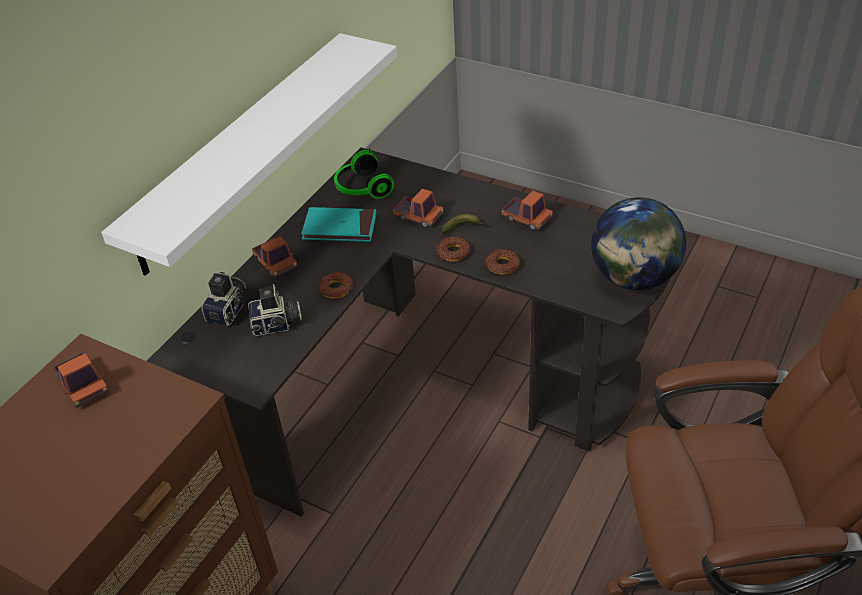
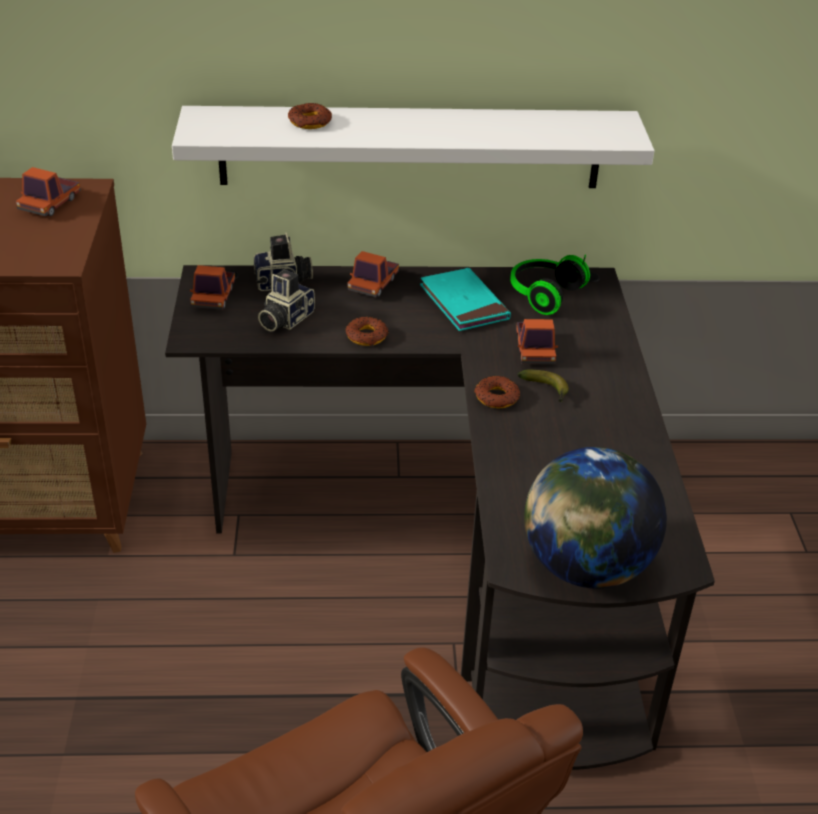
camera: 55 degrees right, 5 degrees down
camera [248,284,302,336] -> camera turned 75 degrees clockwise [258,269,315,332]
donut [486,249,520,275] -> donut moved to [288,103,332,129]
toy truck [501,191,553,230] -> toy truck moved to [190,265,235,310]

